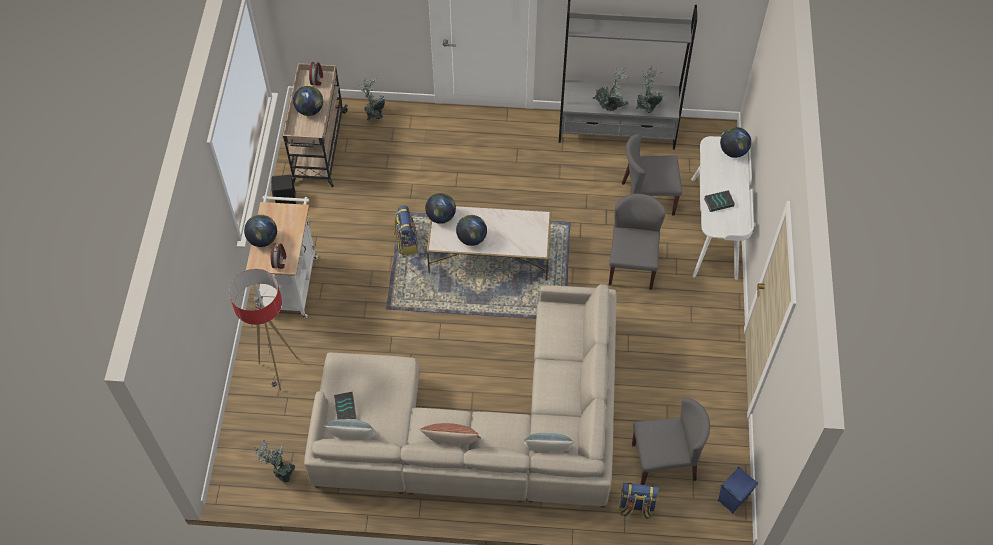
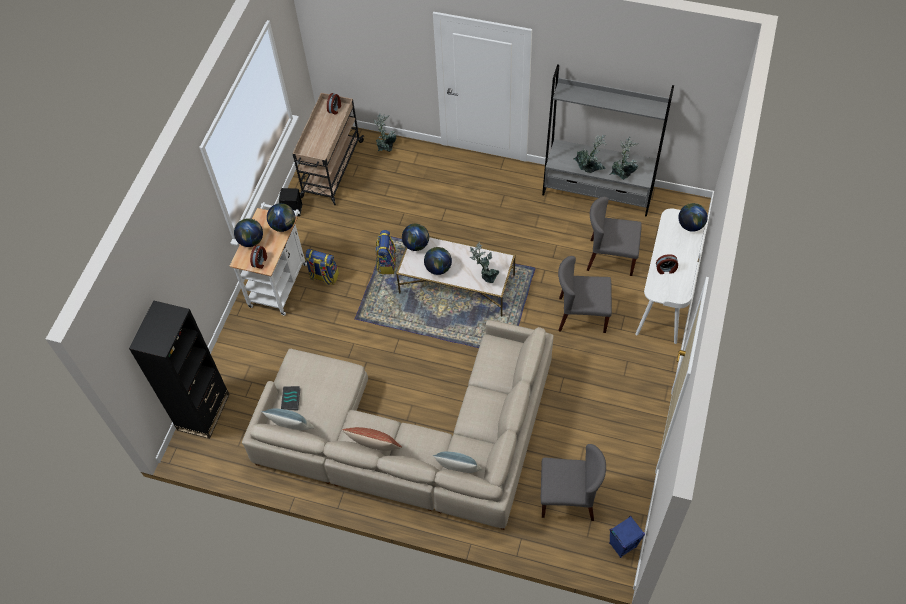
camera: 15 degrees right, 0 degrees up
floor lamp [229,269,298,391] -> none
potted plant [254,438,295,482] -> potted plant moved to [470,241,499,283]
globe [293,86,323,116] -> globe moved to [267,203,295,232]
grey chair [609,194,666,290] -> grey chair turned 105 degrees counterclockwise [558,256,612,333]
backpack [618,483,659,520] -> backpack moved to [305,249,339,285]
book [704,190,735,212] -> alarm clock [656,254,678,274]
none -> black bookcase [129,300,230,439]

